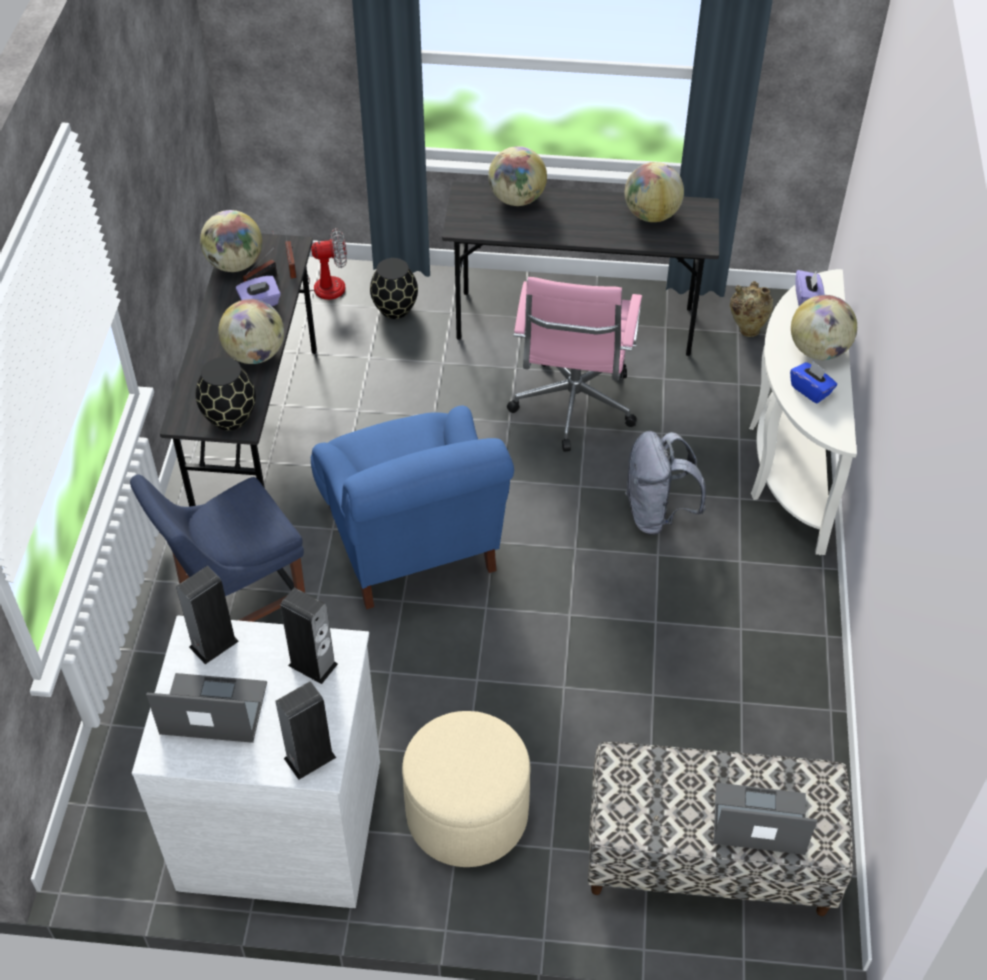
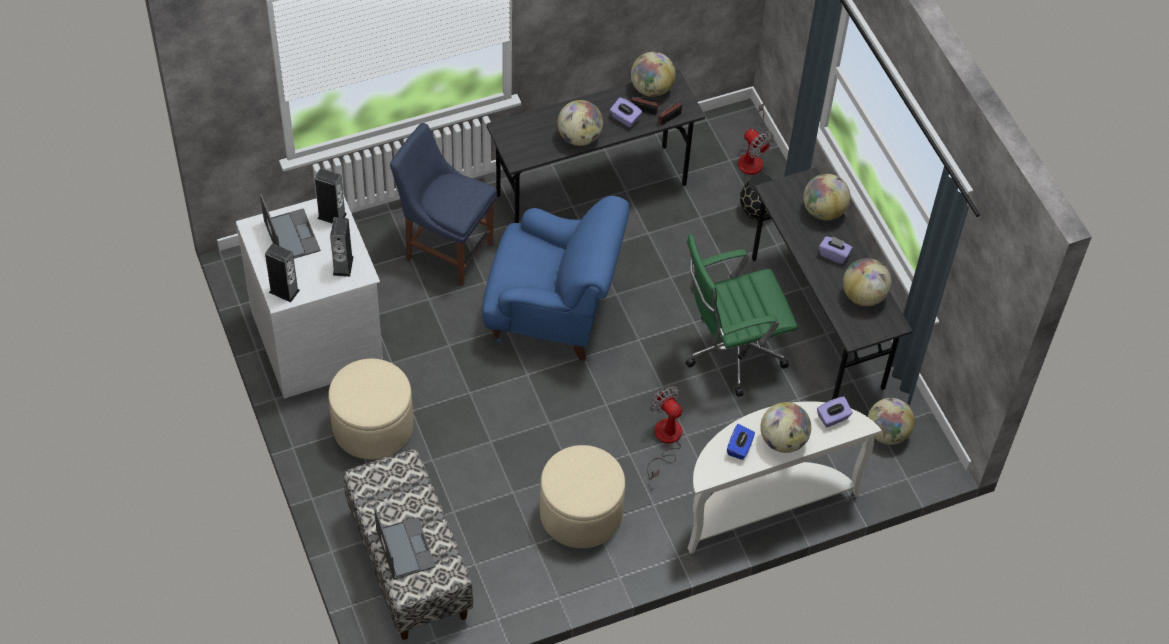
camera: 60 degrees right, 5 degrees up
black vase [196,357,256,431] -> none
blue armchair [311,405,514,609] -> blue armchair turned 120 degrees counterclockwise [482,196,629,361]
pink office chair [507,277,642,452] -> green office chair [686,234,798,397]
grey backpack [625,431,706,535] -> fan [647,386,682,479]
beige vase [730,281,773,337] -> globe [868,398,915,445]
none -> beige ottoman [540,445,626,548]
none -> purple tissue box [819,236,852,264]

